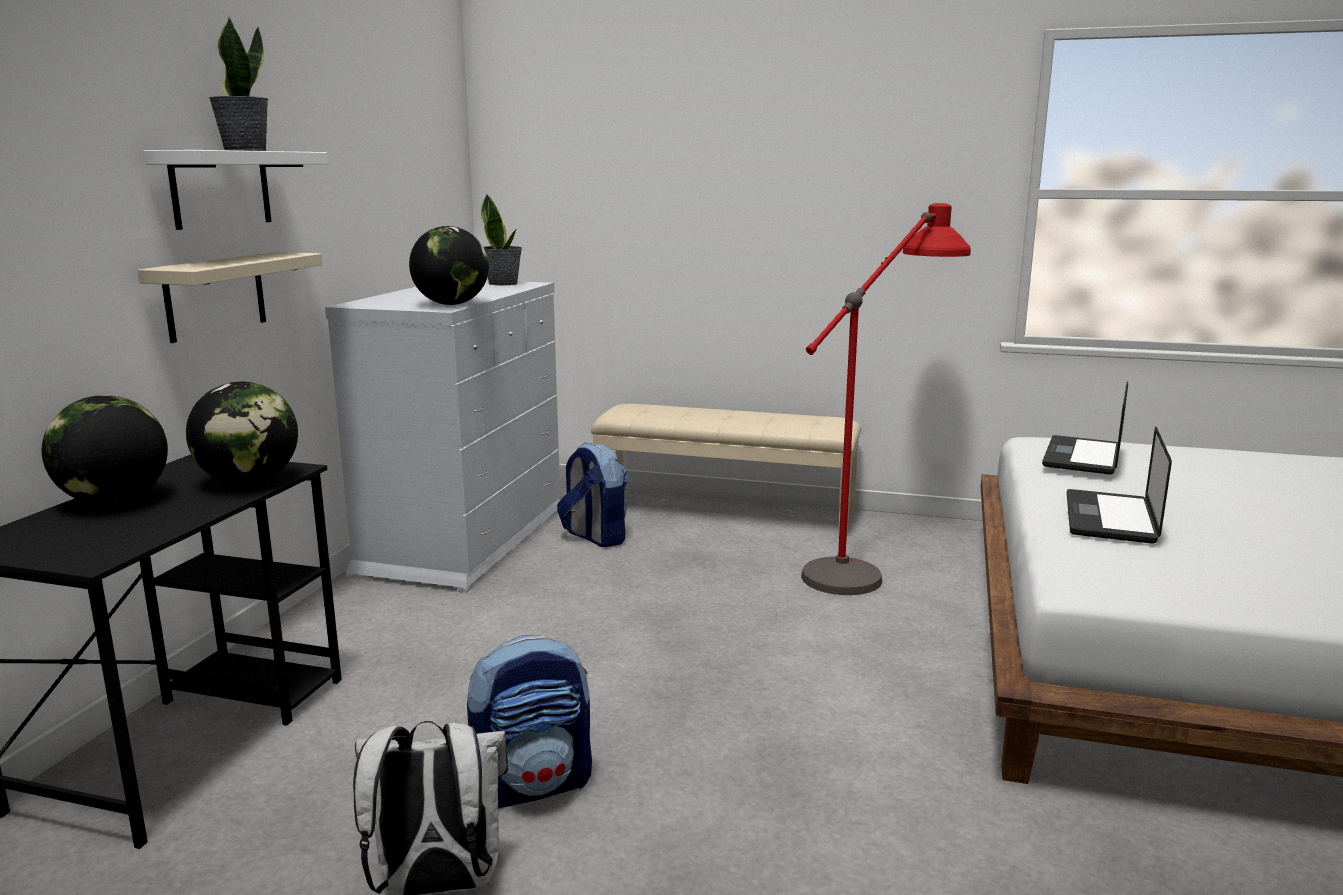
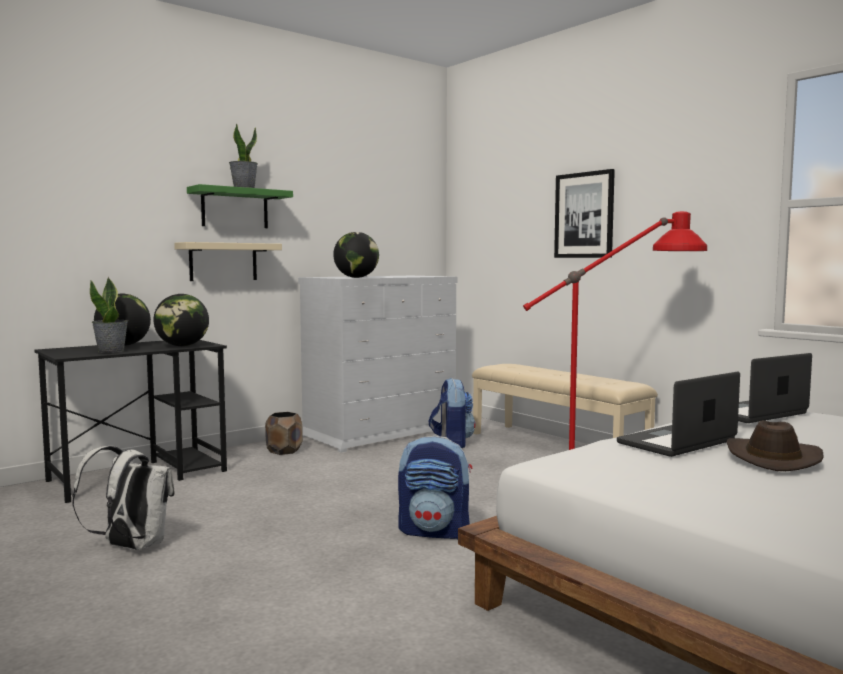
camera: 35 degrees right, 10 degrees down
white shelf [143,150,328,230] -> green shelf [187,184,293,228]
backpack [467,635,592,808] -> backpack moved to [398,436,472,540]
potted plant [481,194,522,286] -> potted plant moved to [90,277,128,353]
none -> brown planter [265,412,303,455]
none -> picture [554,169,615,258]
none -> brown hat [727,420,824,471]

